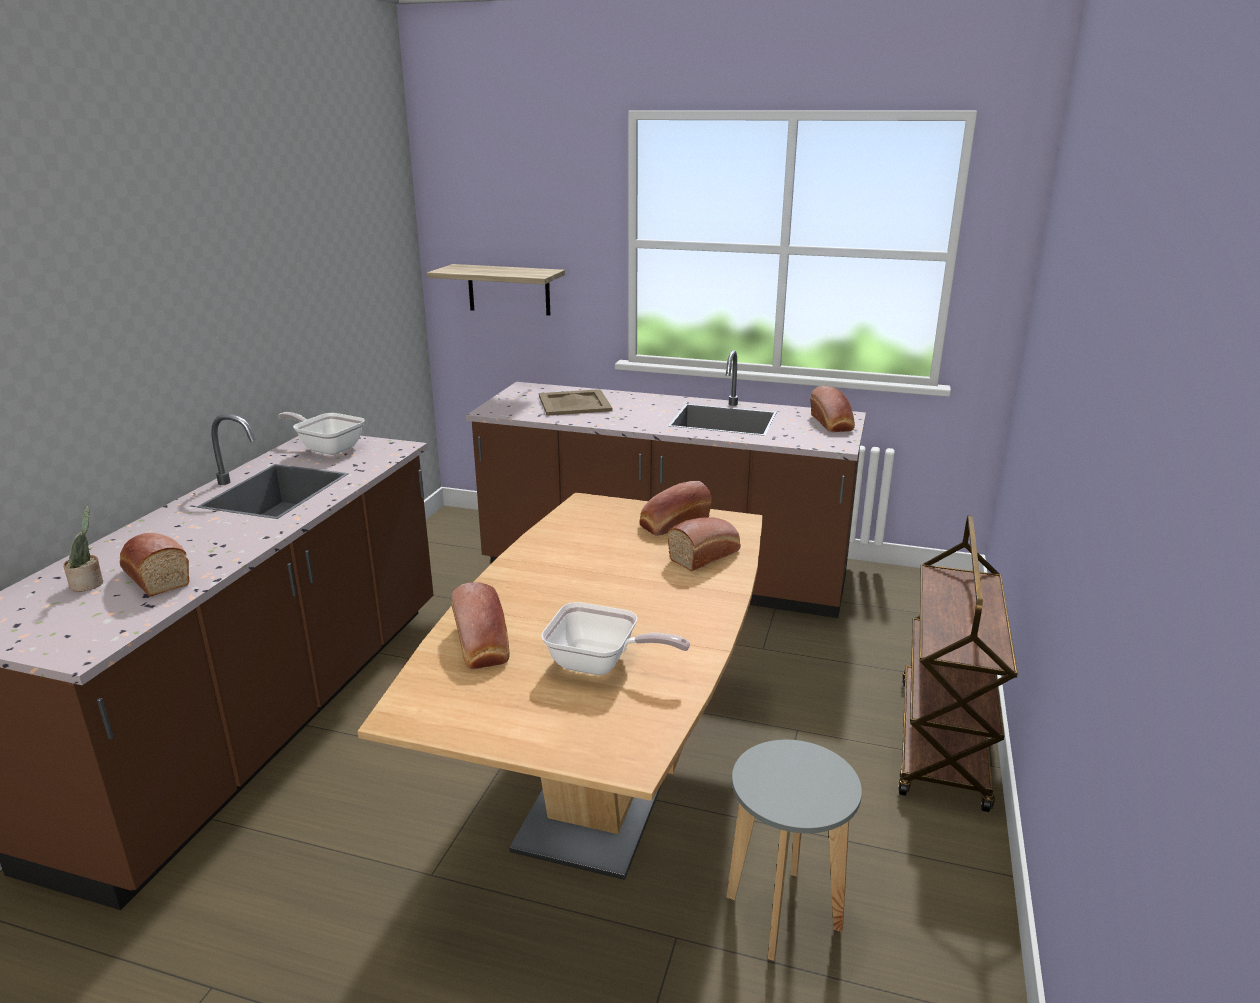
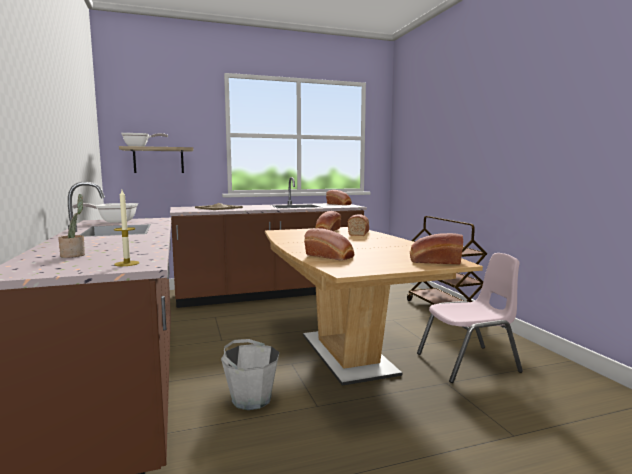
camera: 35 degrees left, 15 degrees down
bread [120,533,190,597] -> bread moved to [410,233,463,265]
frying pan [541,602,690,675] -> frying pan moved to [121,133,168,146]
grey stool [726,740,862,961] -> pink chair [417,253,523,383]
none -> candle [114,190,139,266]
none -> grey bucket [221,339,279,410]

